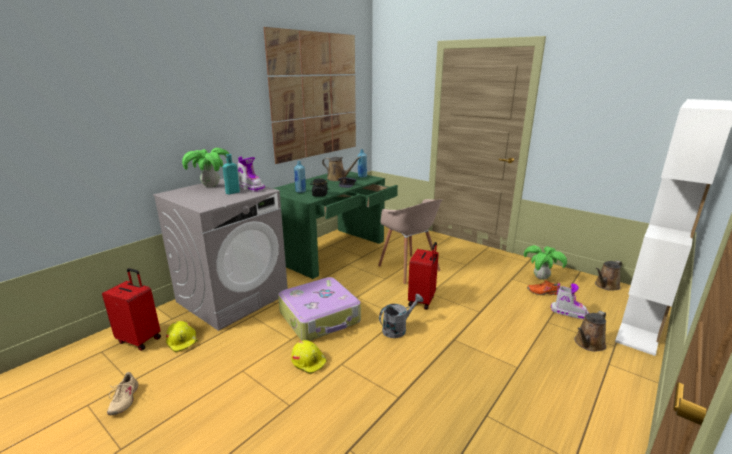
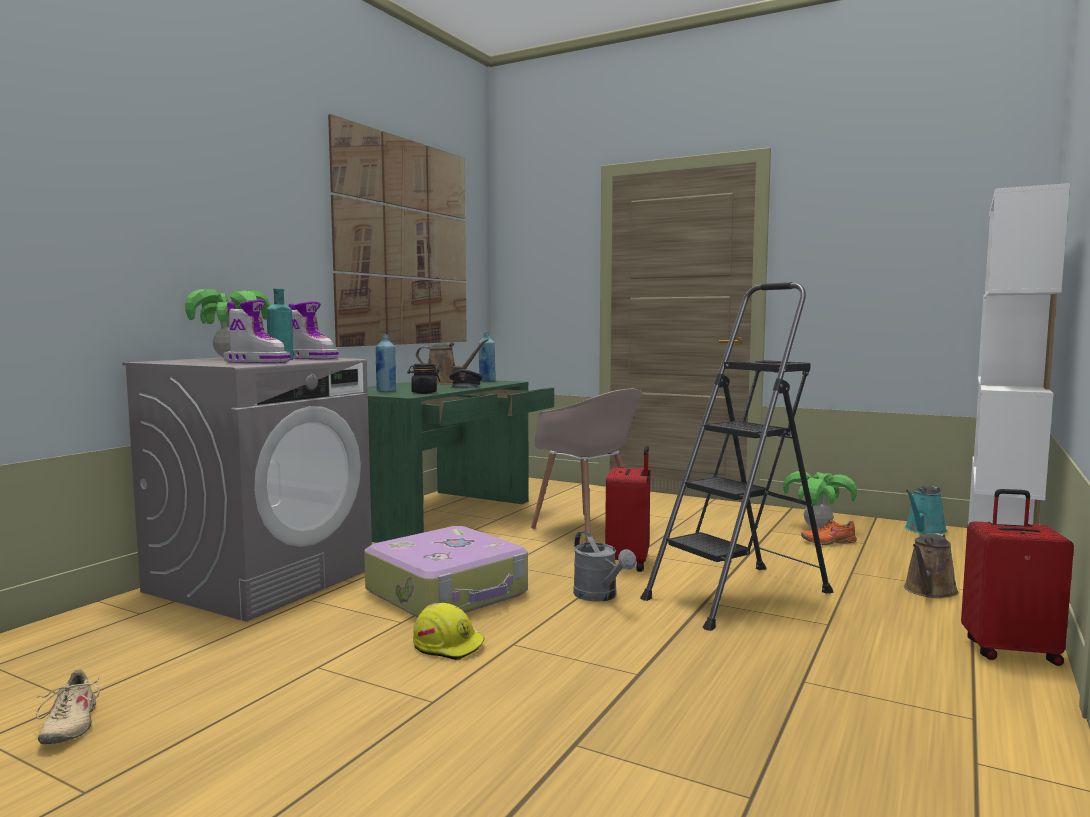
camera: 10 degrees left, 15 degrees down
red suitcase [102,268,161,351] -> red suitcase moved to [961,489,1074,666]
yellow hard hat [166,321,198,352] -> none
grey watering can [379,294,424,338] -> grey watering can turned 105 degrees clockwise [573,531,636,602]
boot [551,283,589,319] -> boot moved to [223,299,291,363]
brown watering can [595,260,622,291] -> turquoise watering can [905,486,947,534]
none -> step ladder [640,282,834,631]

